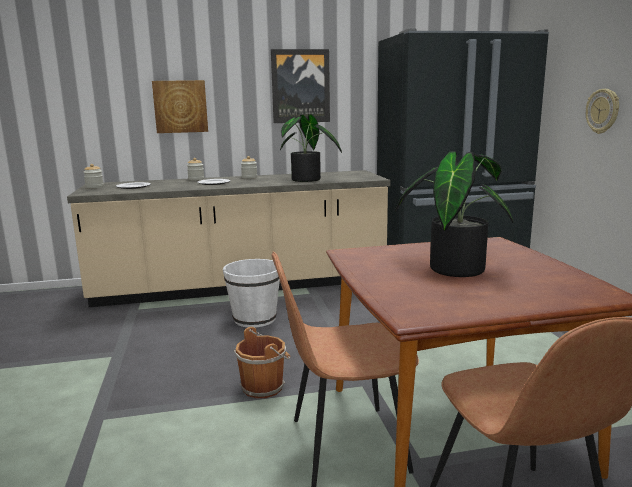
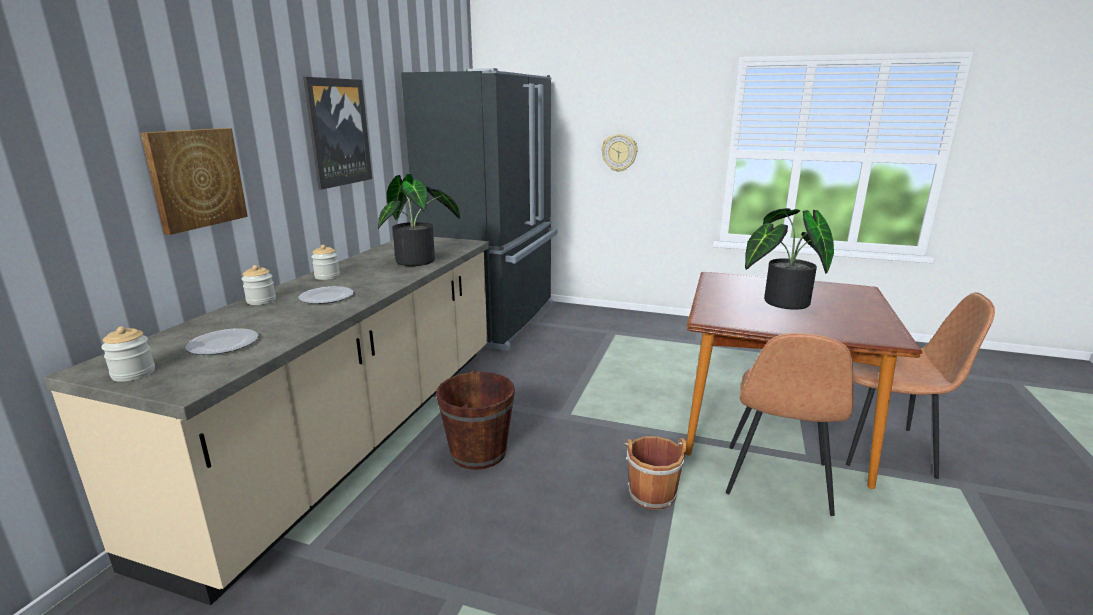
camera: 60 degrees left, 5 degrees up
white bucket [223,259,280,327] -> brown bucket [436,369,515,470]

